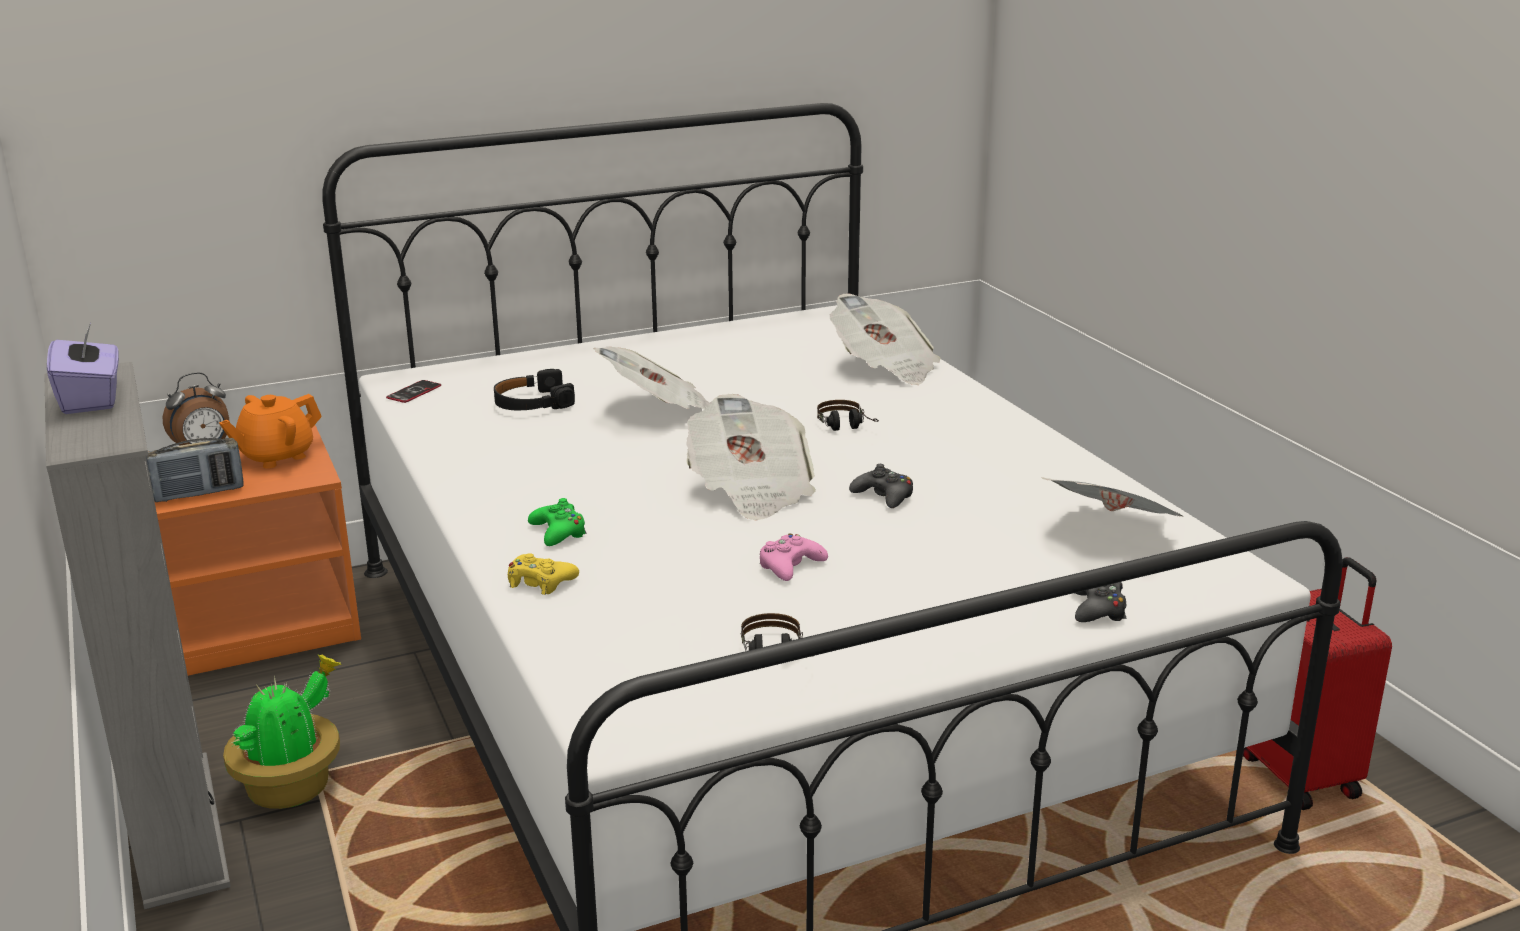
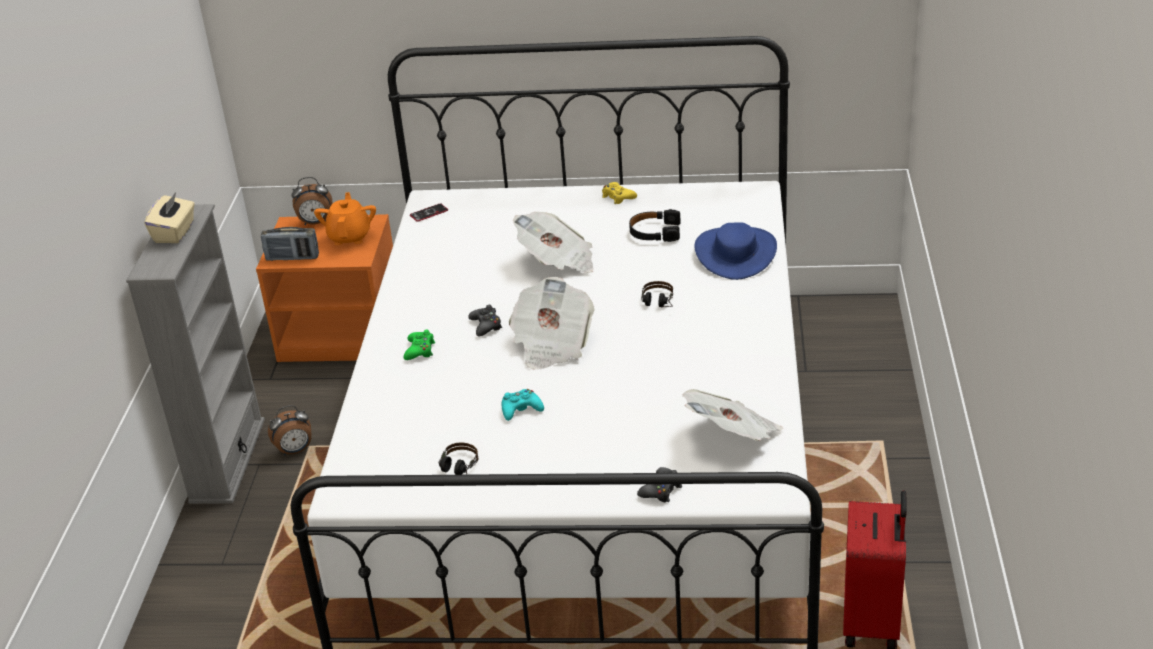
camera: 30 degrees right, 10 degrees up
purple tissue box [47,323,119,414] -> beige tissue box [145,193,195,243]
orange teapot [219,394,322,469] -> orange teapot turned 105 degrees clockwise [314,192,376,245]
potted plant [223,655,342,809] -> alarm clock [268,405,311,456]
black headphones [494,369,575,410] -> black headphones moved to [629,209,681,242]
yellow game controller [508,553,579,595] -> yellow game controller moved to [602,182,637,204]
pink game controller [760,534,828,581] -> turquoise game controller [502,389,544,421]
newspaper [830,293,941,385] -> blue hat [694,222,777,280]
black game controller [849,464,913,508] -> black game controller moved to [468,305,502,336]

